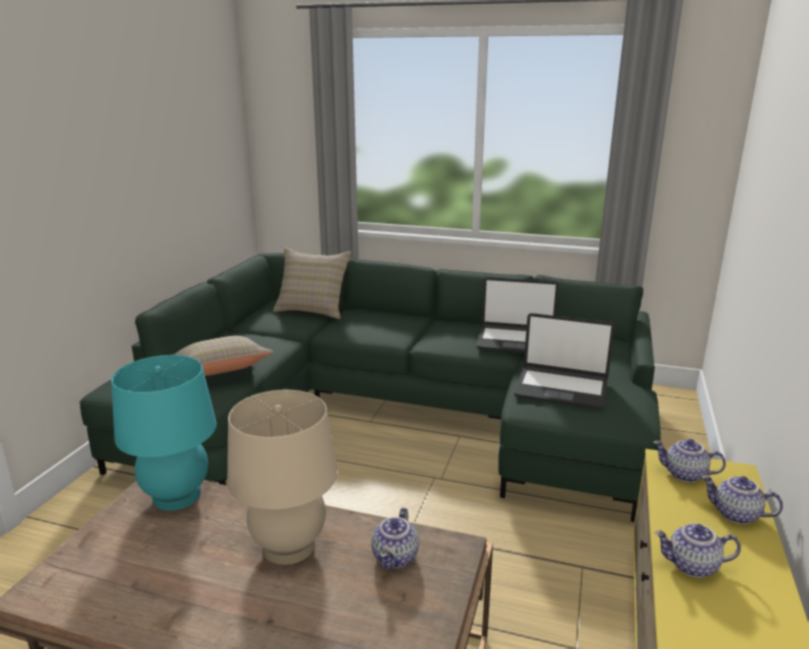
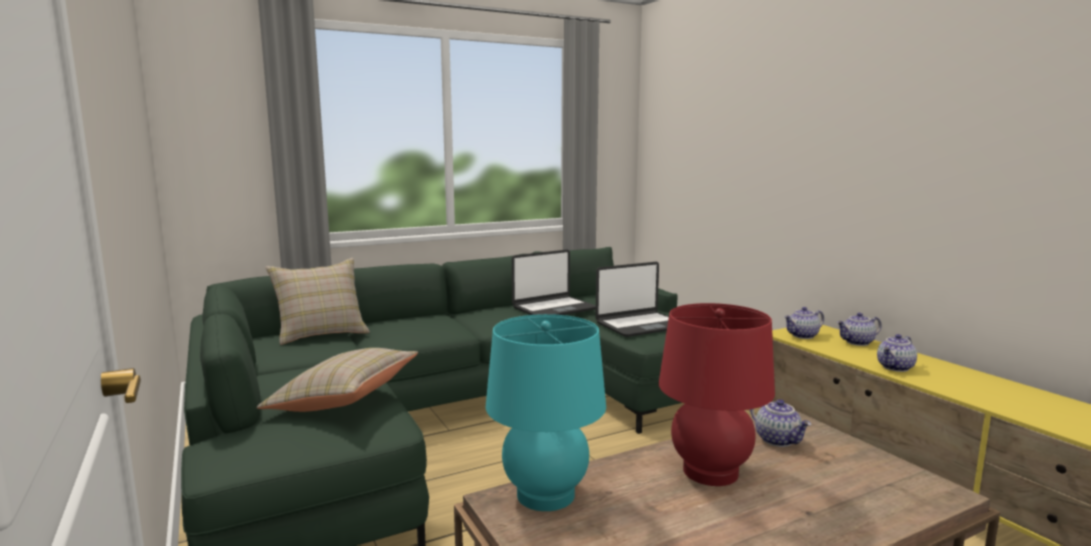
camera: 45 degrees left, 10 degrees down
beige table lamp [227,390,338,565] -> red table lamp [659,303,775,486]

